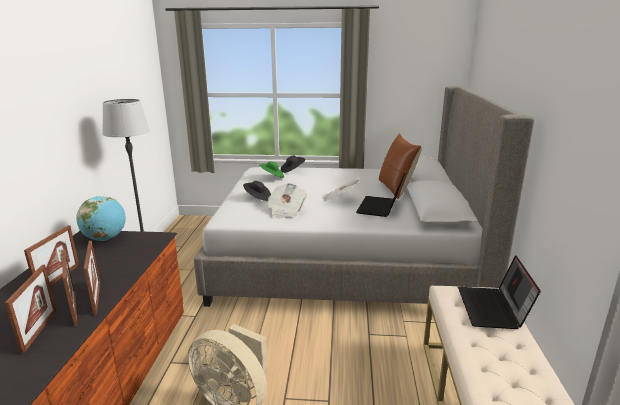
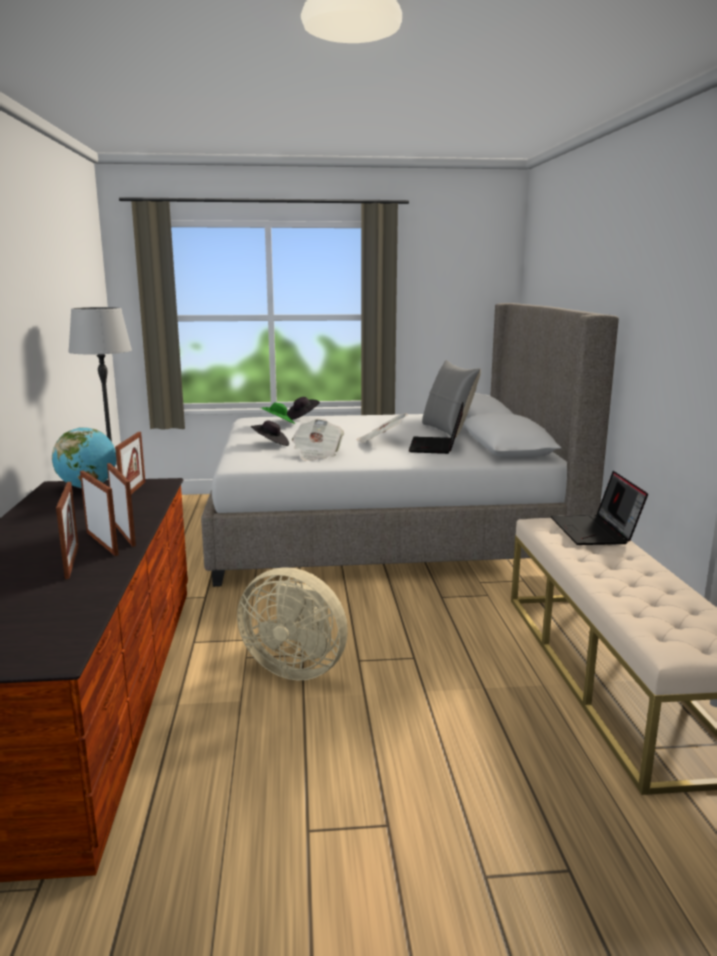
camera: 10 degrees left, 5 degrees down
picture frame [24,225,79,286] -> picture frame moved to [115,432,145,494]
brown pillow [379,133,422,199] -> grey pillow [422,360,481,438]

